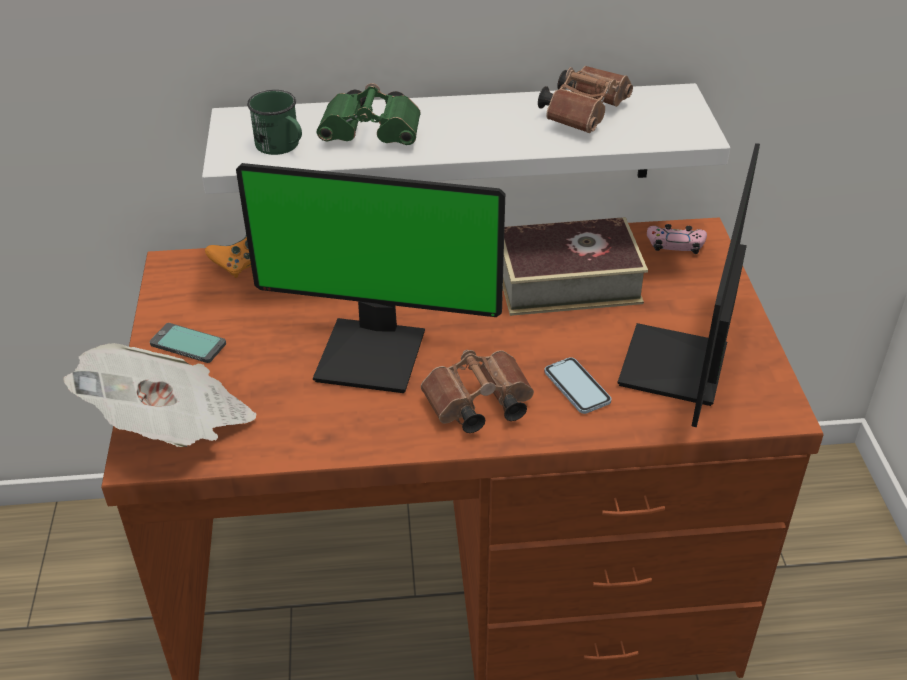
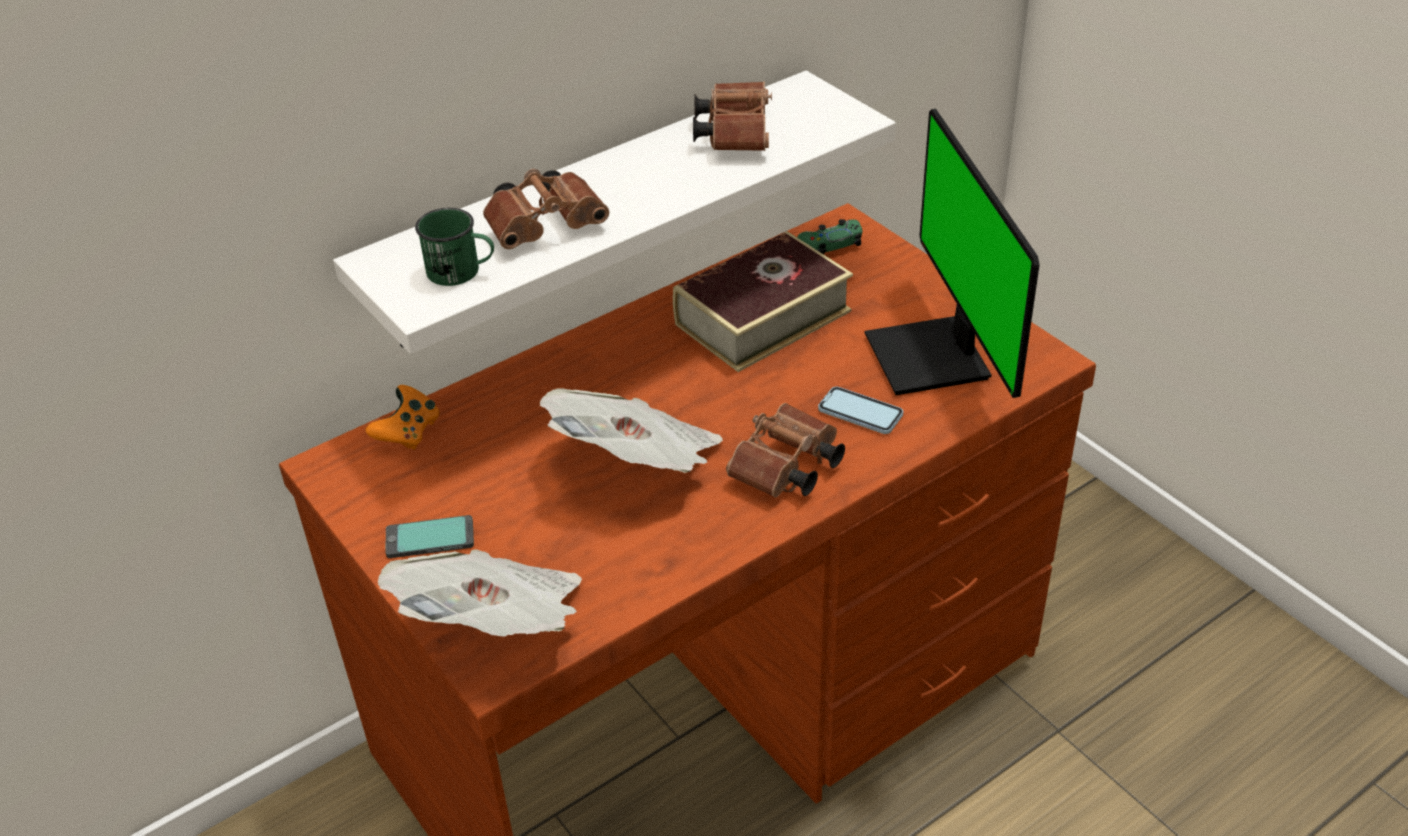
camera: 30 degrees left, 0 degrees up
monitor [236,163,505,393] -> newspaper [540,388,723,473]
green binoculars [317,83,421,145] -> brown binoculars [483,169,609,249]
pink game controller [647,224,707,254] -> green game controller [797,219,862,254]

